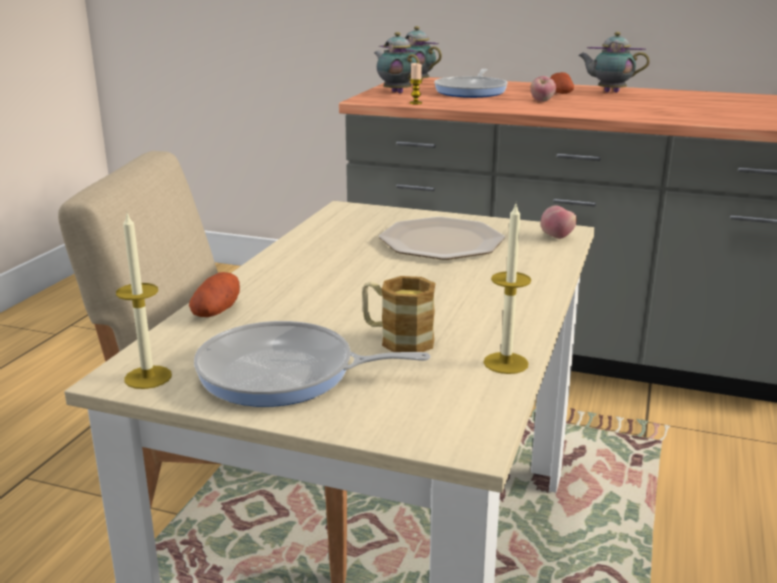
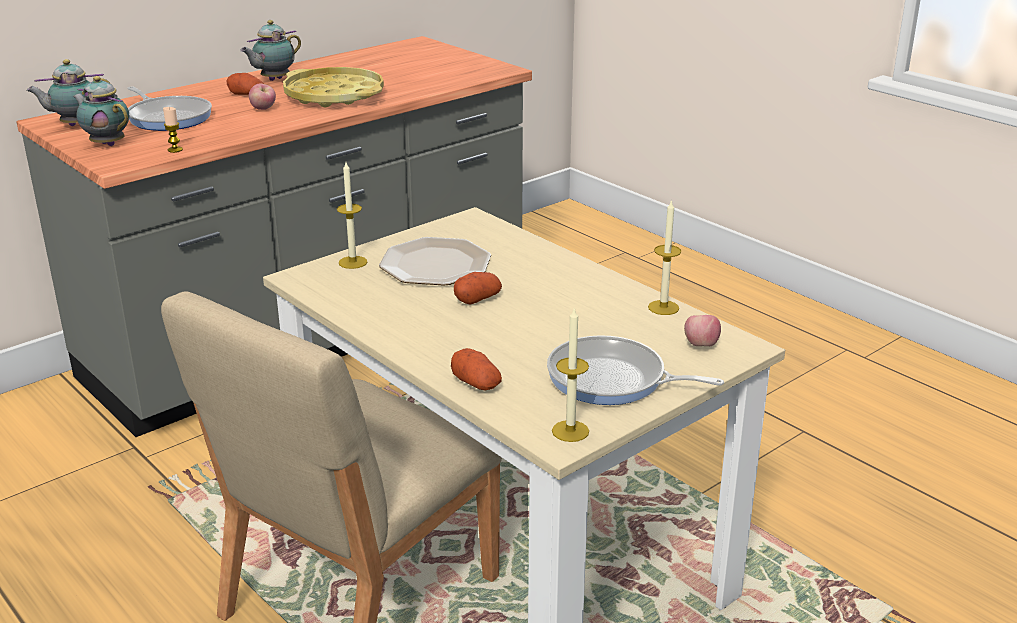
camera: 60 degrees left, 5 degrees up
frying pan [194,321,431,407] -> frying pan turned 75 degrees clockwise [547,335,724,405]
mug [362,276,436,352] -> none
teapot [374,32,420,93] -> teapot turned 45 degrees clockwise [73,76,129,146]
apple [541,206,577,239] -> apple moved to [684,315,721,346]
none -> yellow tray [283,67,384,108]
none -> candle [337,162,367,269]
none -> potato [454,272,502,305]

